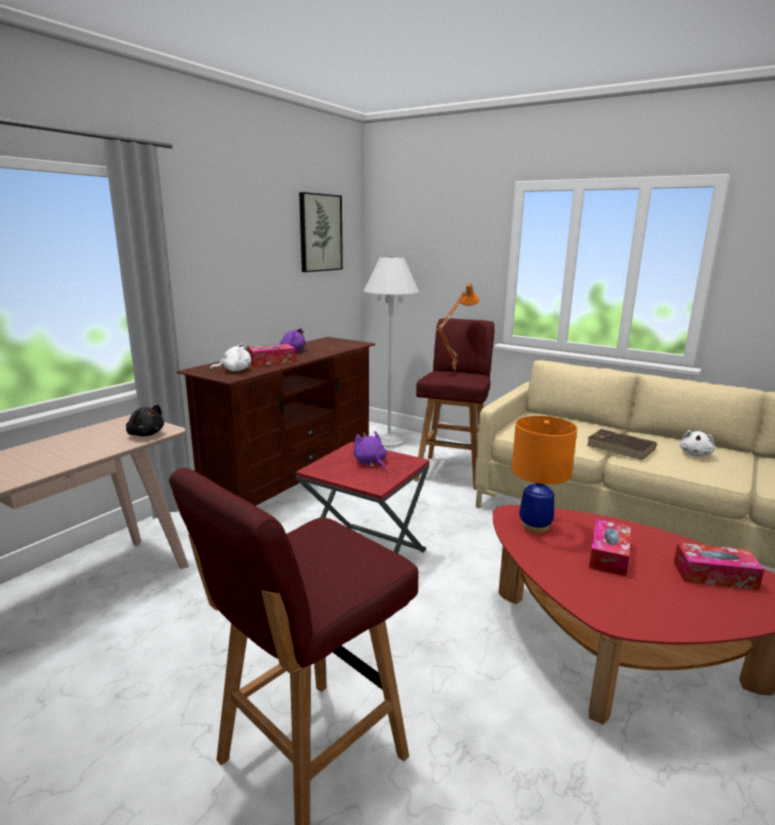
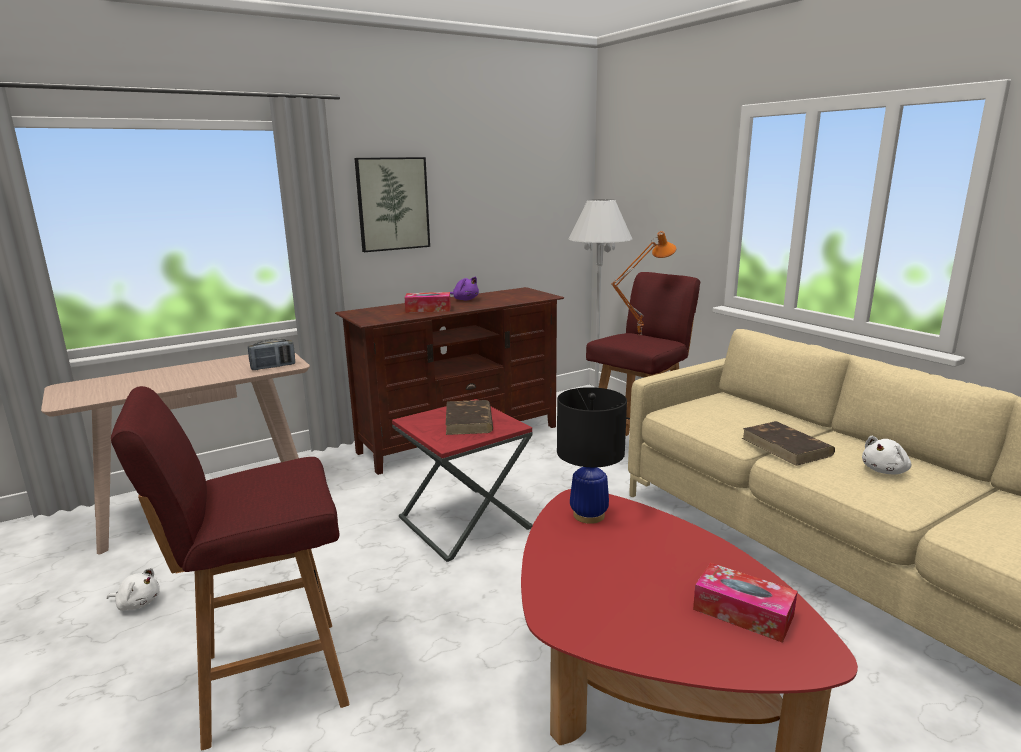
camera: 25 degrees right, 0 degrees up
black plush toy [126,405,164,436] -> radio [248,339,295,370]
white plush toy [210,343,251,371] -> white plush toy moved to [107,568,160,611]
picture [299,192,343,272] -> picture moved to [354,157,430,252]
purple plush toy [354,431,387,469] -> brown book [446,400,493,435]
orange table lamp [512,416,577,533] -> black table lamp [557,387,627,524]
tissue box [589,519,631,577] -> none

